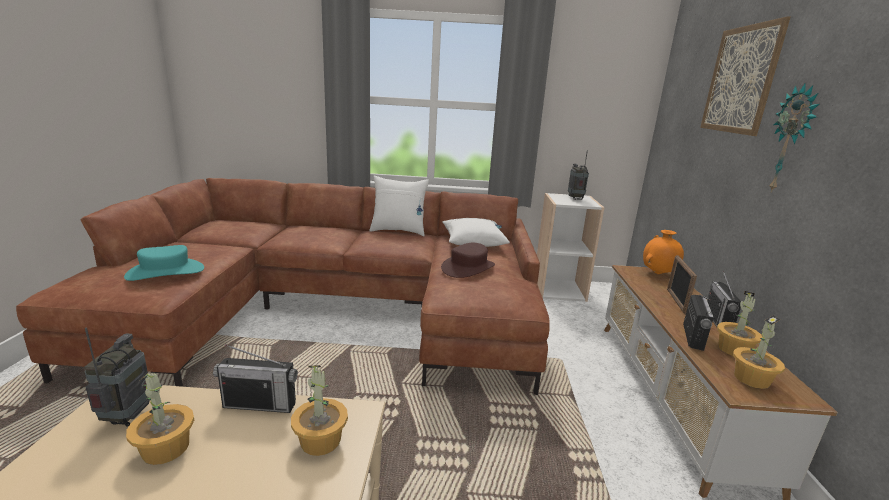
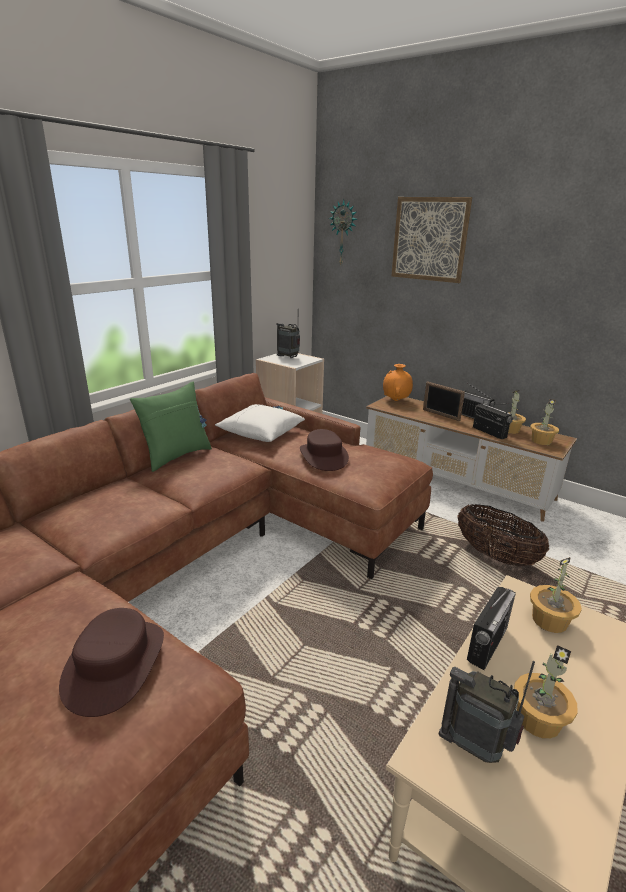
camera: 55 degrees left, 5 degrees up
turquoise hat [124,245,204,281] -> brown hat [59,608,164,717]
white pillow [369,176,429,236] -> green pillow [130,382,212,472]
wall clock [769,84,819,193] -> wall clock moved to [329,200,357,265]
none -> basket [457,504,549,566]

